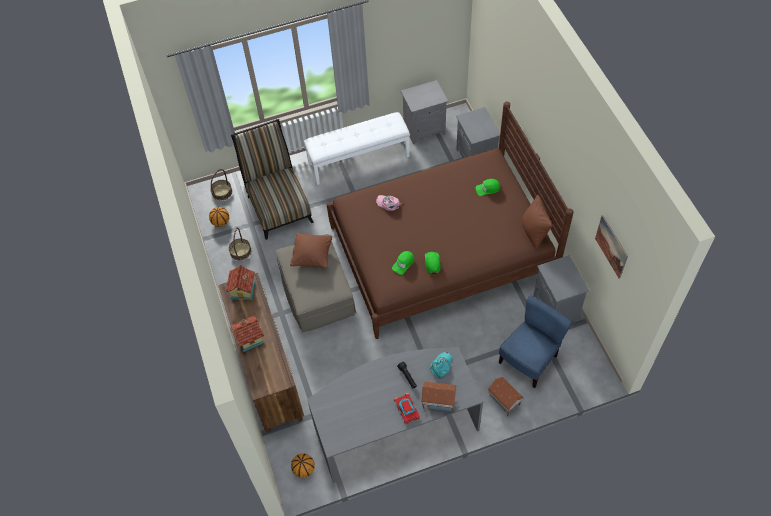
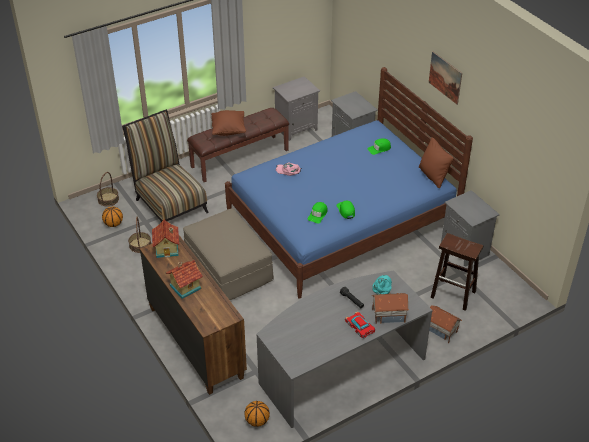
camera: 15 degrees left, 15 degrees down
brown pillow [290,233,332,268] -> brown pillow moved to [211,110,246,136]
white bench [304,112,410,185] -> brown bench [187,108,289,182]
brown bed [327,102,574,339] -> blue bed [225,67,473,299]
blue chair [499,295,572,388] -> brown stool [430,233,483,311]
picture [595,215,628,279] -> picture moved to [429,51,462,105]

